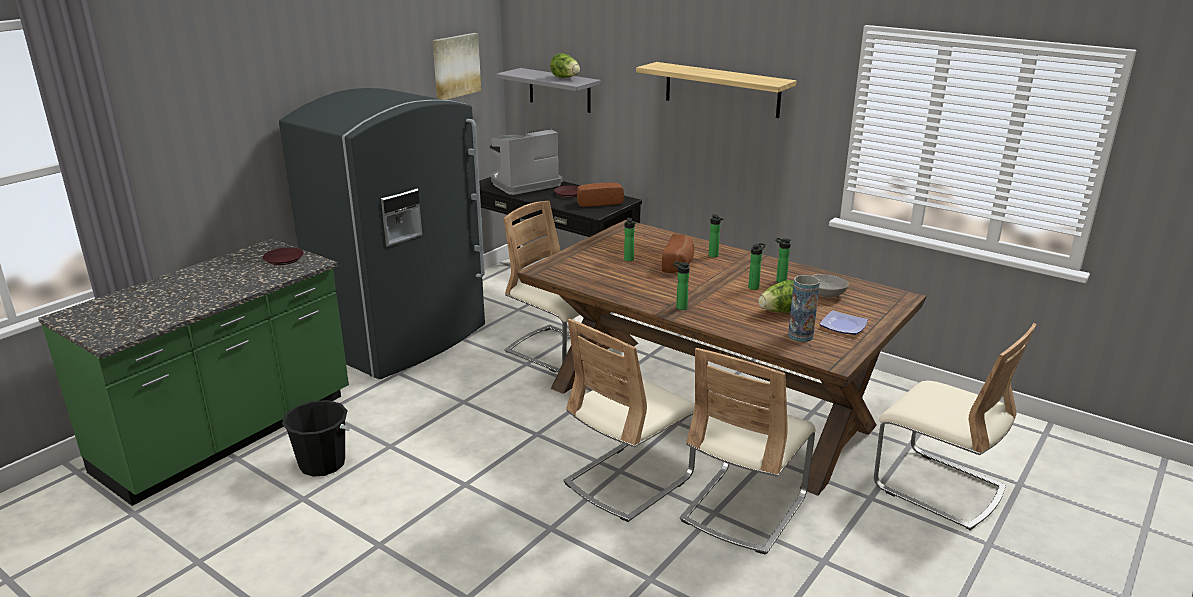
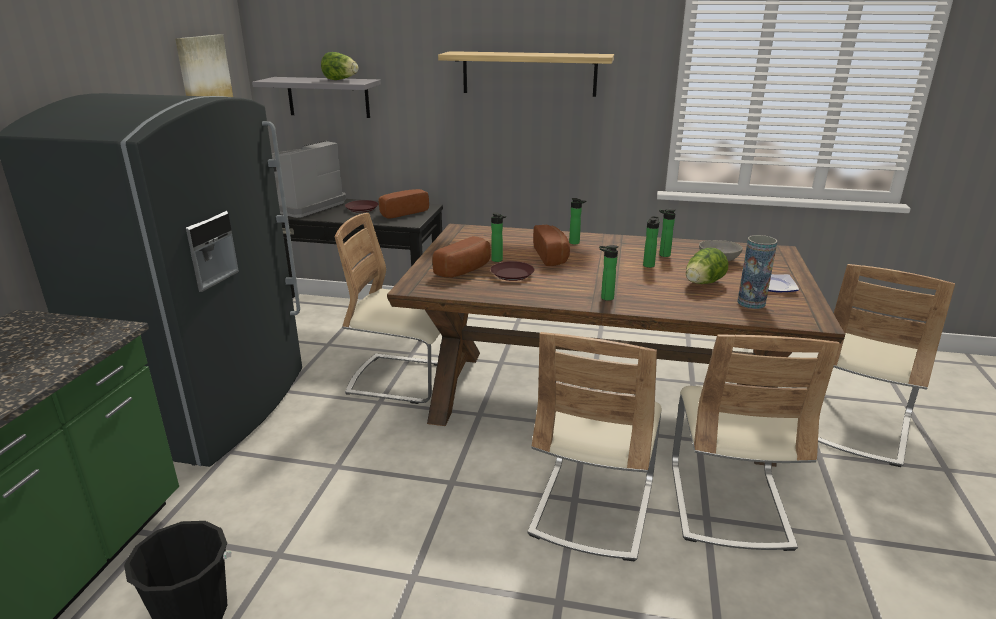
camera: 25 degrees left, 0 degrees up
brown plate [263,248,304,265] -> brown plate moved to [491,261,534,281]
beige chair [874,323,1037,530] -> beige chair turned 105 degrees clockwise [818,264,955,467]
none -> bread [432,236,491,278]

